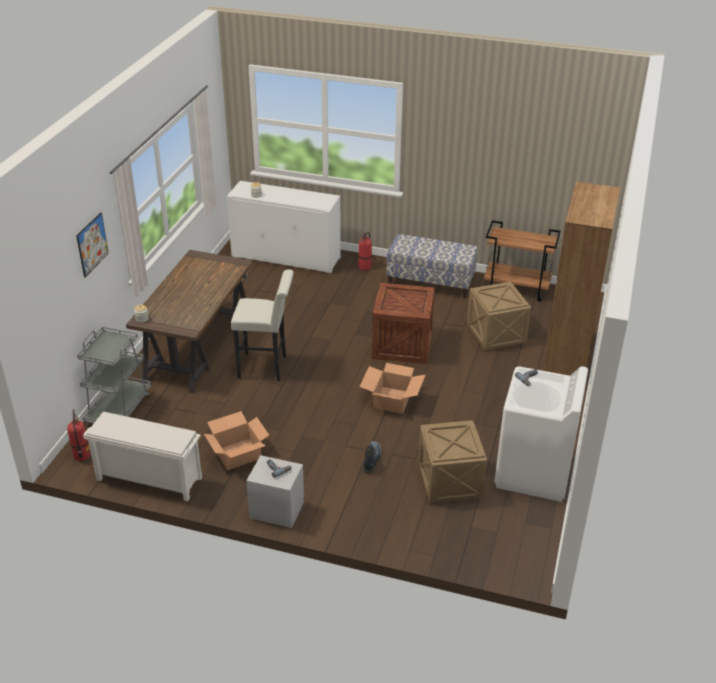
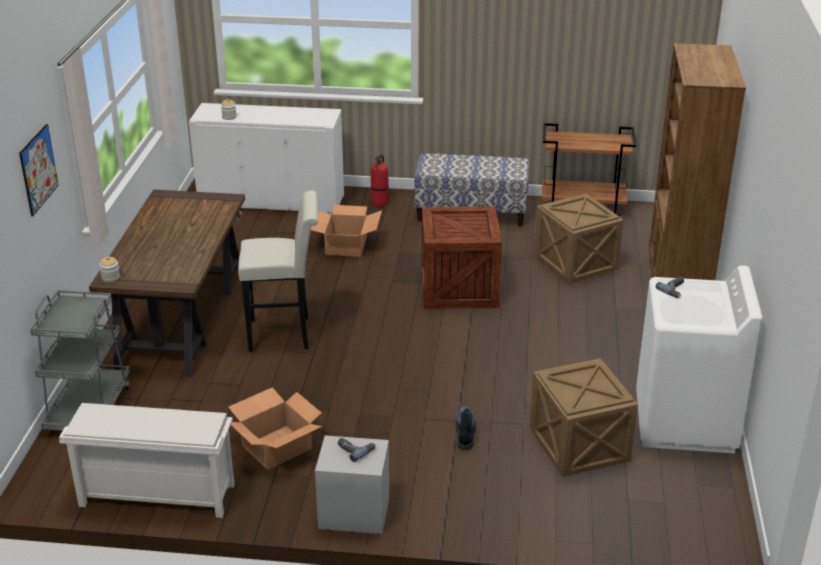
camera: 10 degrees left, 5 degrees down
fire extinguisher [67,409,90,461] -> none
cardboard box [359,363,426,414] -> cardboard box moved to [311,205,382,257]

